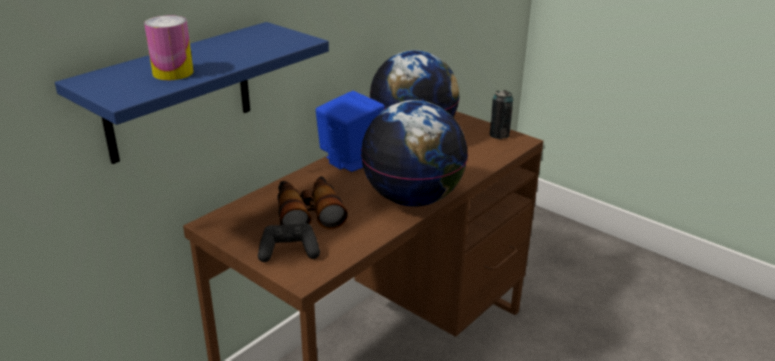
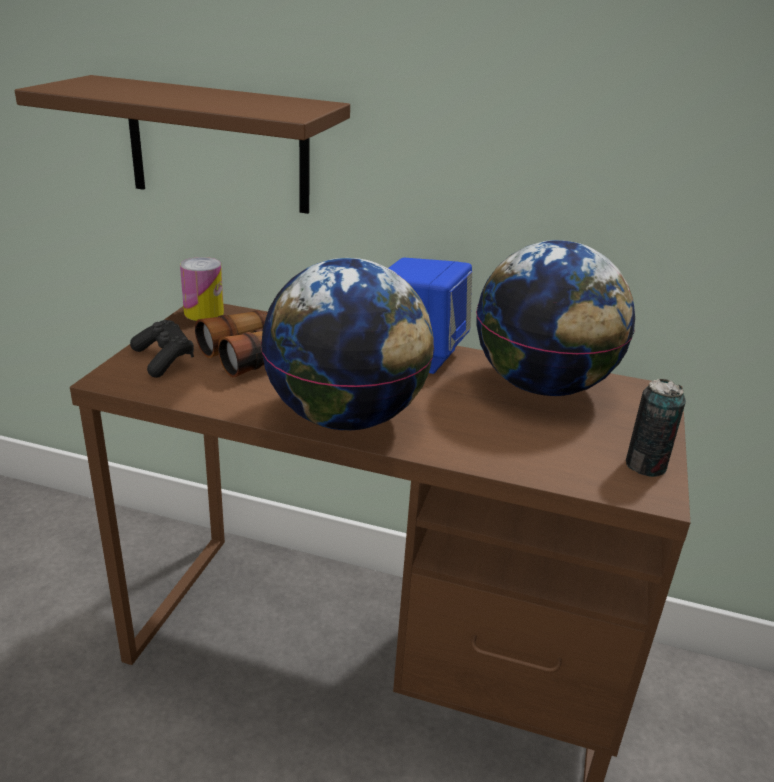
camera: 65 degrees right, 0 degrees up
blue shelf [55,22,329,164] -> brown shelf [15,75,350,214]
can [144,16,194,80] -> can moved to [180,257,224,321]

